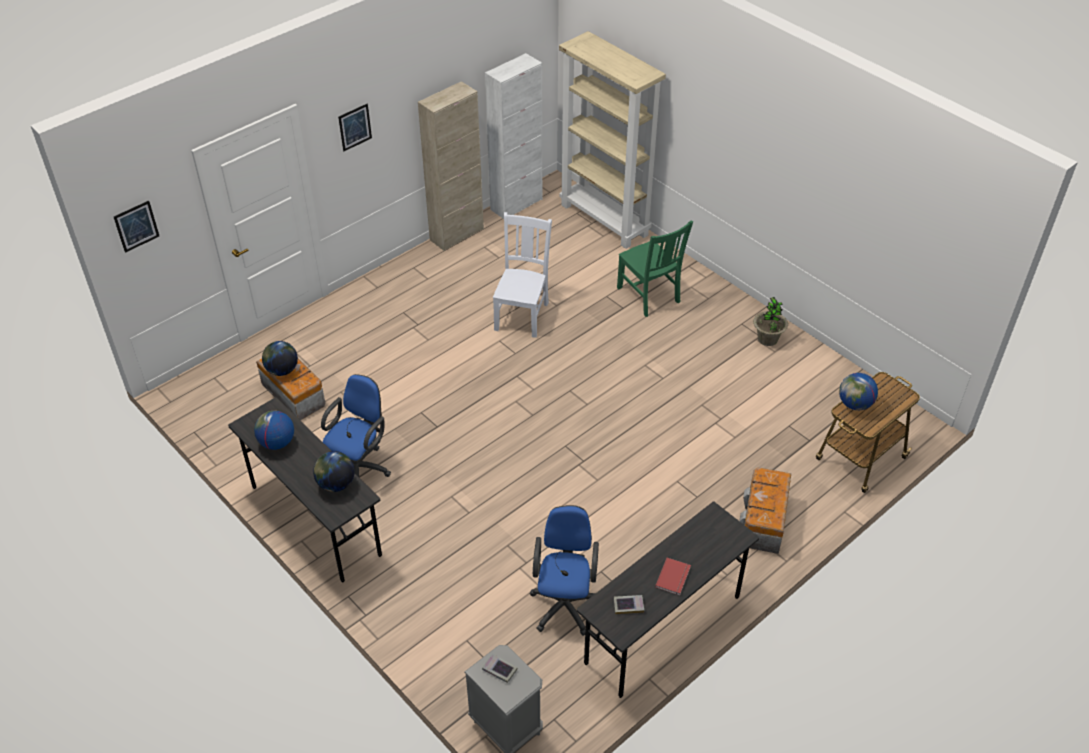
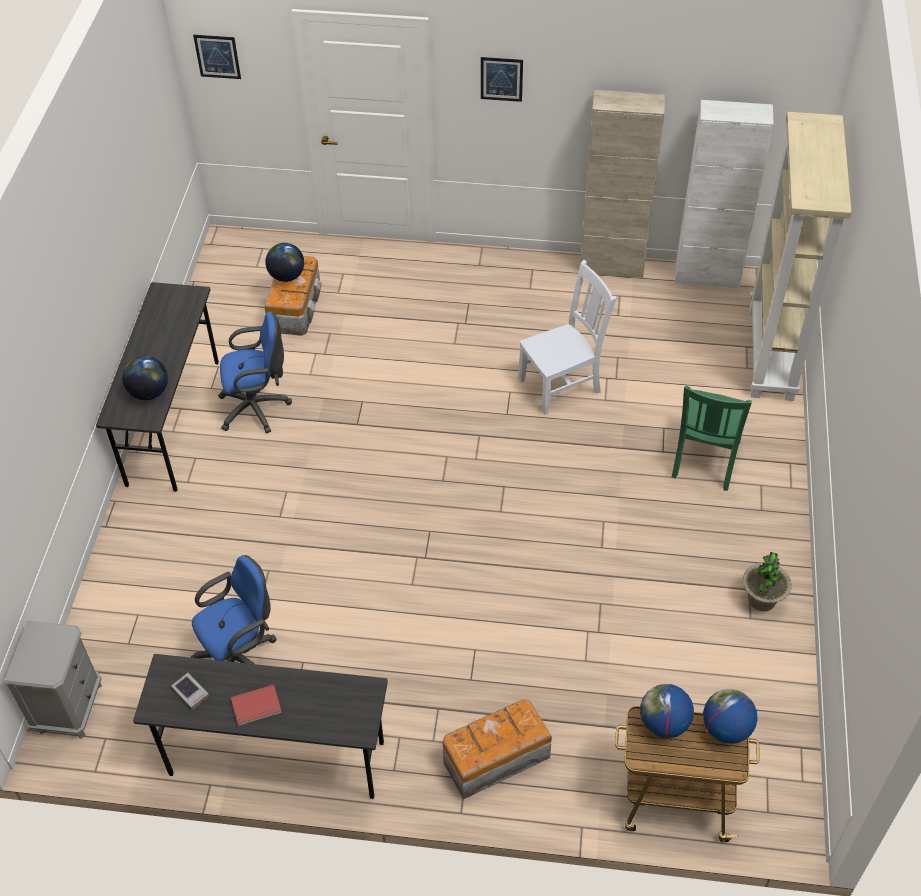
camera: 50 degrees right, 5 degrees up
globe [254,411,294,450] -> globe moved to [703,689,758,744]
book [482,653,517,683] -> none

